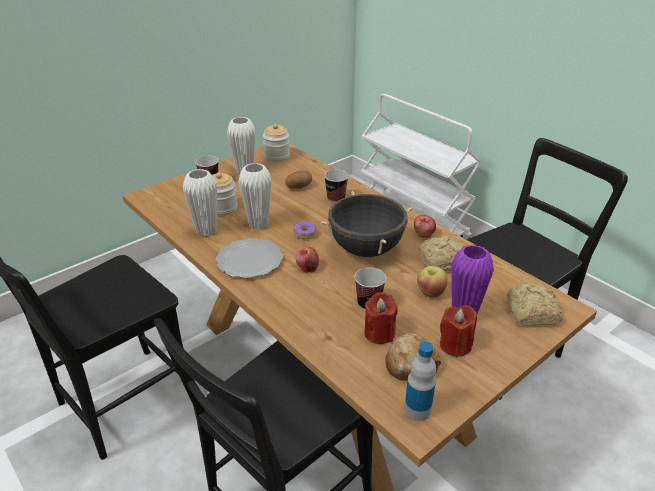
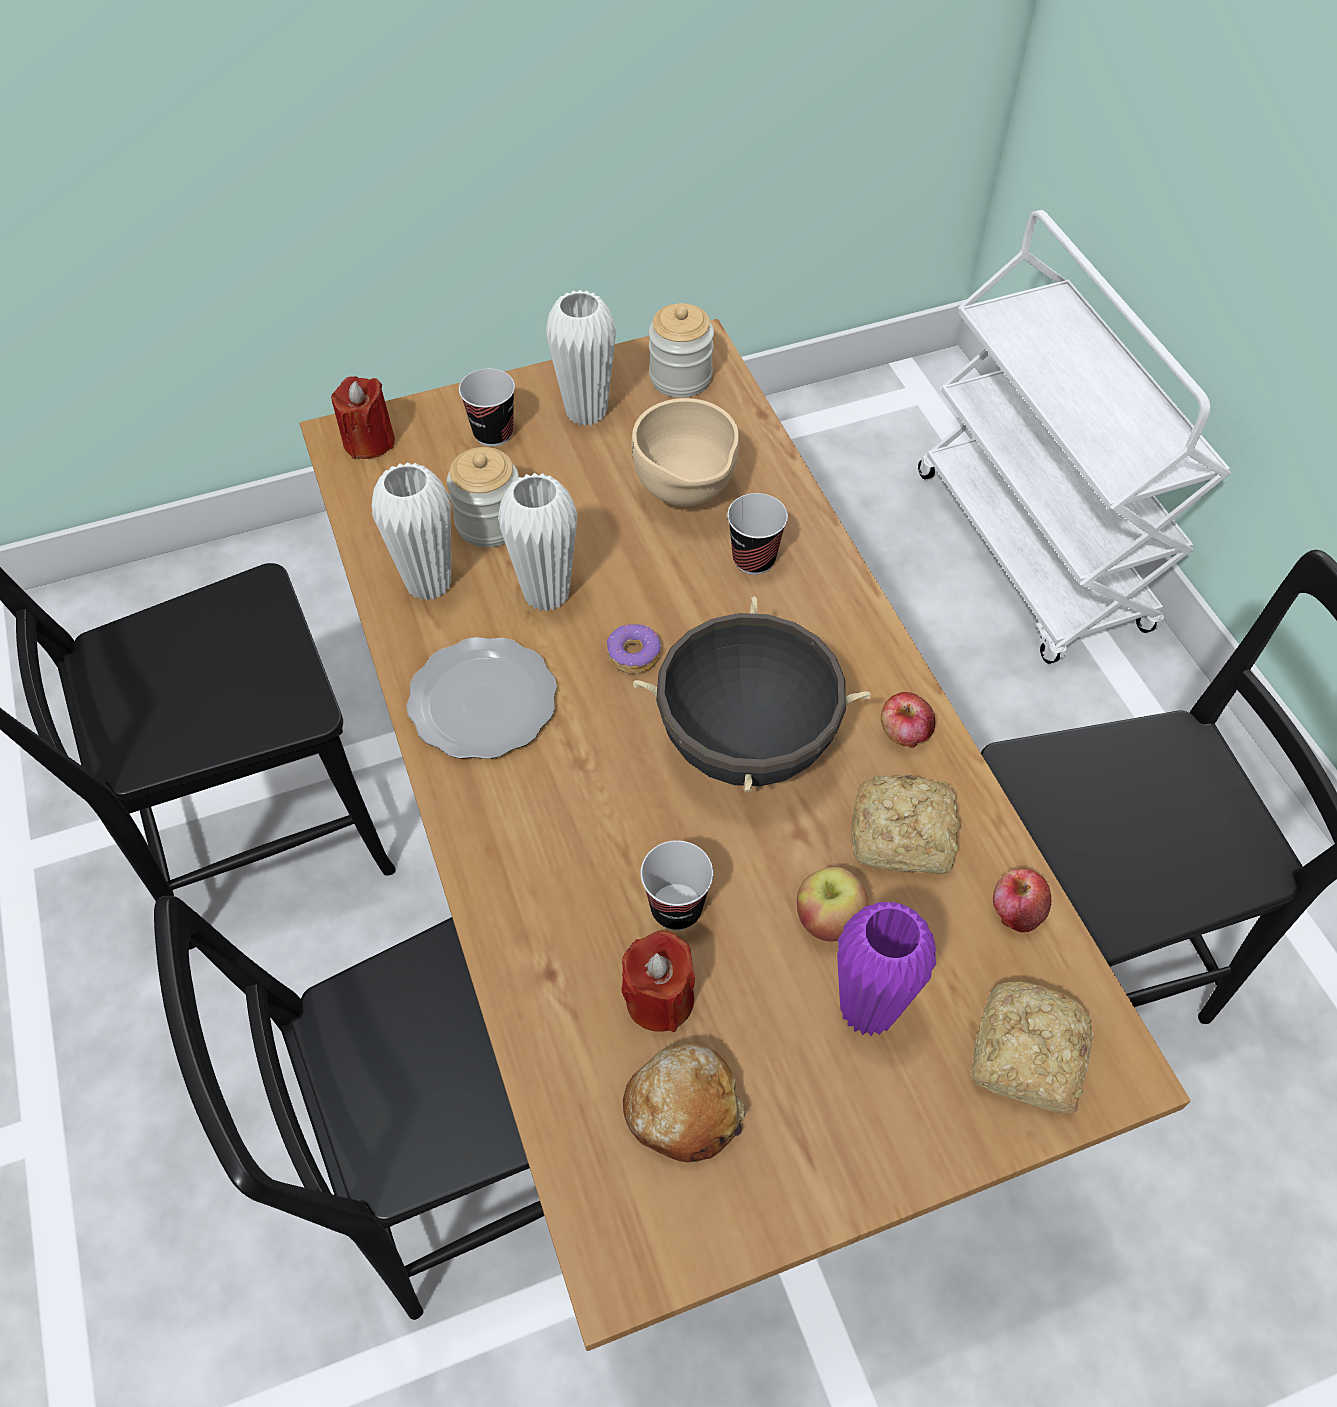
camera: 20 degrees right, 20 degrees up
potato [285,170,312,189] -> beige bowl [631,398,739,506]
apple [296,247,319,273] -> apple moved to [993,869,1051,932]
bottle [404,342,436,421] -> none
red candle [440,305,477,357] -> red candle moved to [331,376,395,459]

